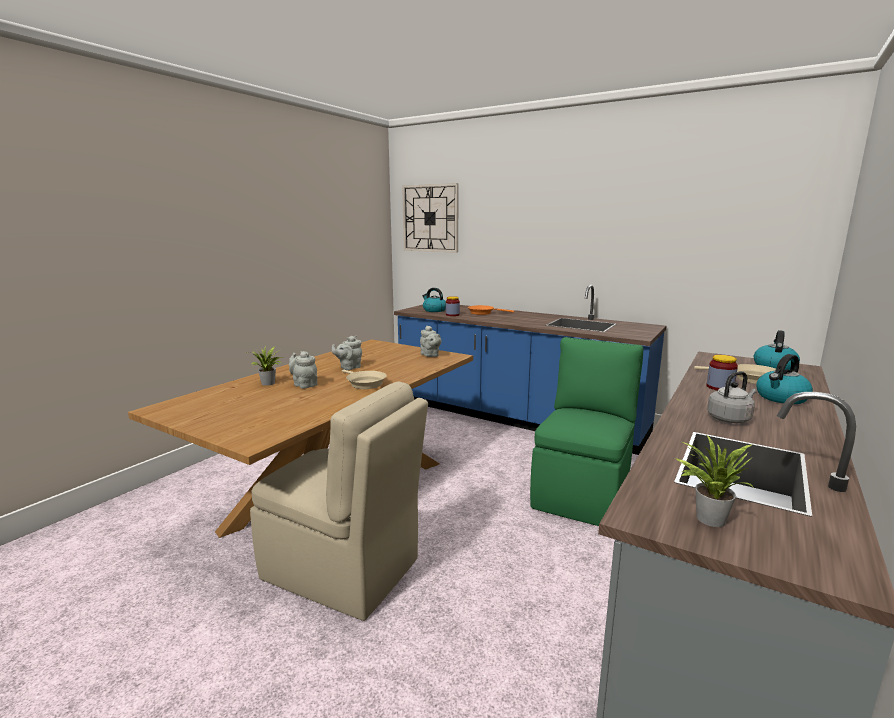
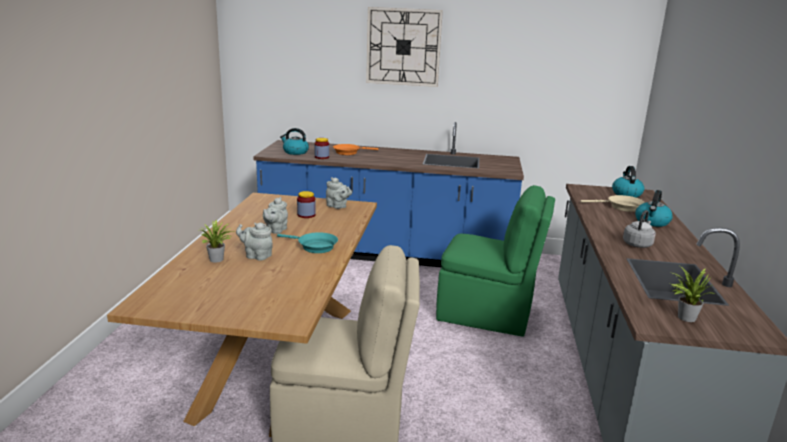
camera: 25 degrees left, 5 degrees up
beige frying pan [342,369,387,389] -> turquoise frying pan [277,232,338,253]
wall clock [402,183,459,253] -> wall clock moved to [366,7,443,87]
green chair [530,337,643,526] -> green chair turned 105 degrees clockwise [436,185,555,337]
jar [706,355,738,391] -> jar moved to [297,191,316,218]

